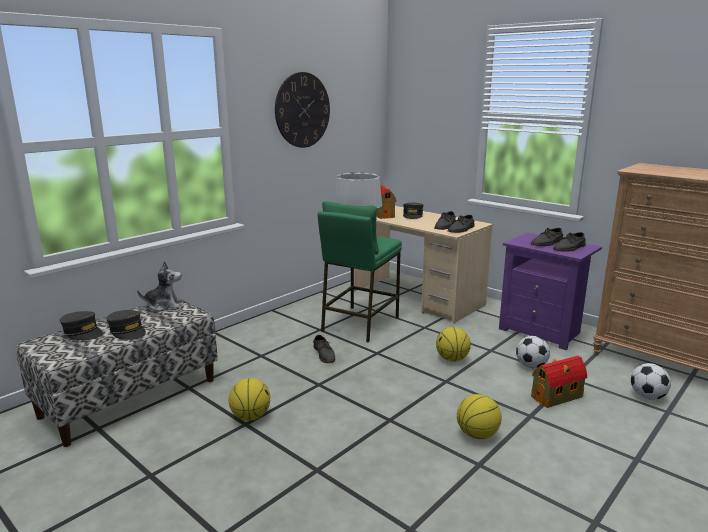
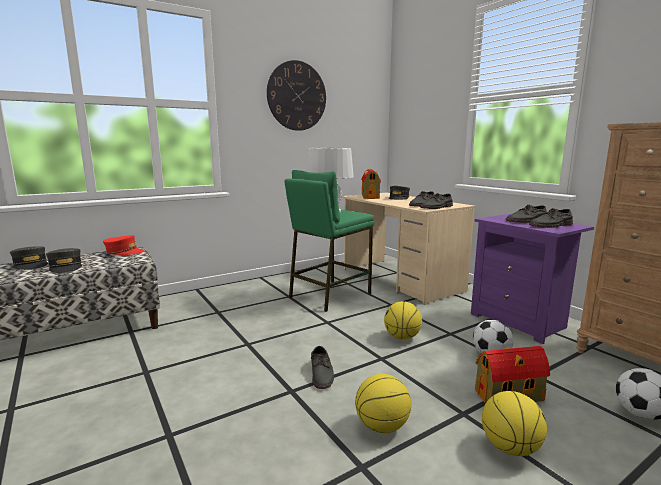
camera: 15 degrees right, 5 degrees down
plush toy [137,261,182,311] -> red cap [103,235,144,255]
basketball [229,378,271,421] -> basketball moved to [482,391,547,456]
grey shoe [313,335,335,363] -> grey shoe moved to [311,346,334,389]

